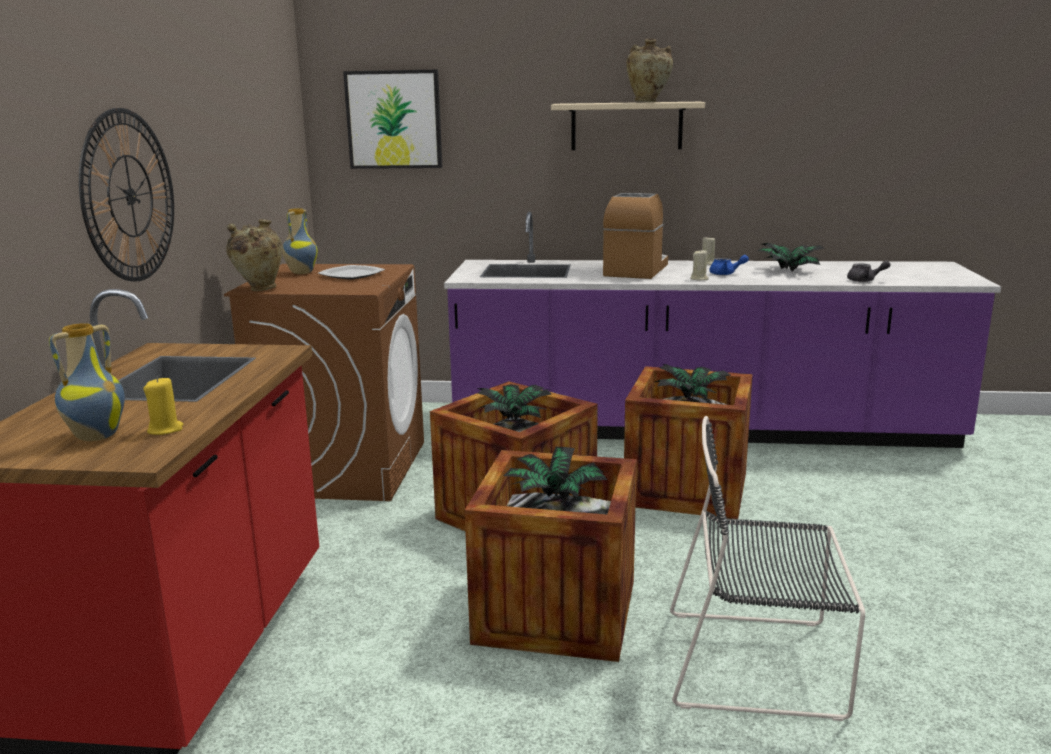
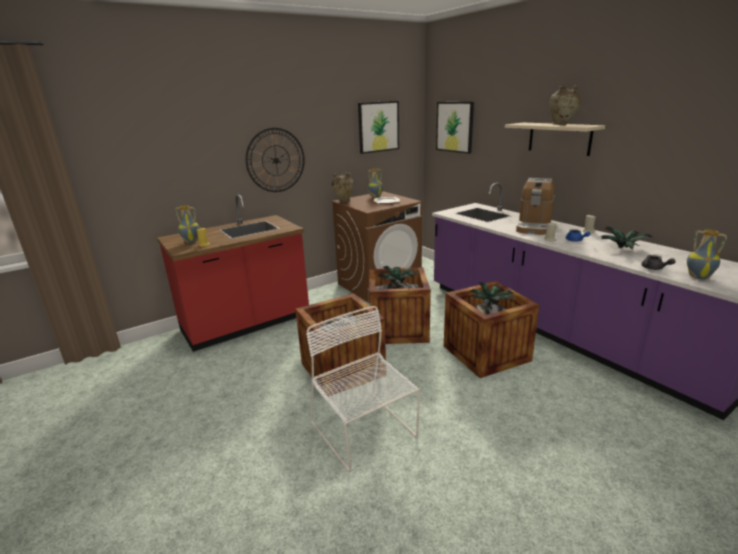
camera: 50 degrees right, 5 degrees up
potted plant [504,447,608,500] -> none
coffee machine [603,193,668,279] -> coffee machine turned 135 degrees clockwise [516,178,555,235]
black chair [670,416,865,721] -> white chair [306,306,420,472]
none -> picture [358,101,399,154]
none -> vase [687,230,727,280]

